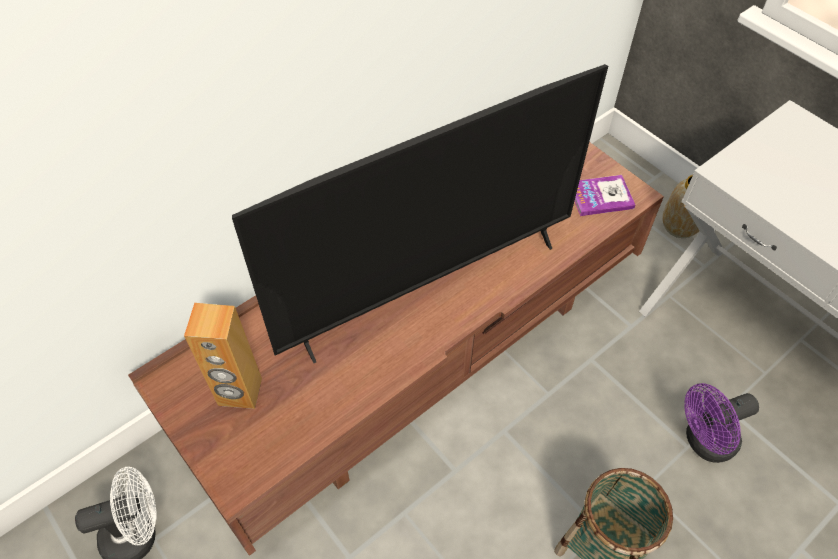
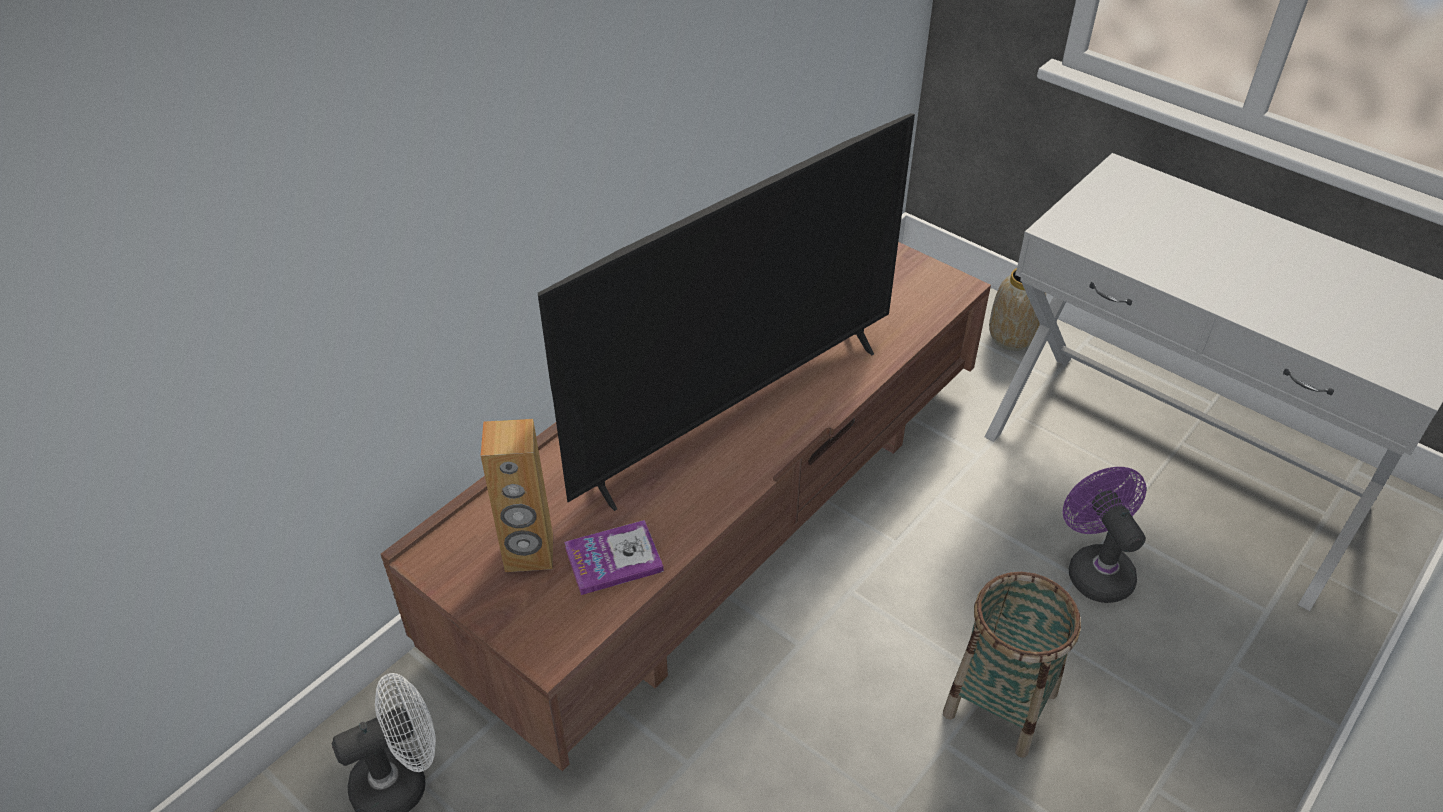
camera: 10 degrees left, 10 degrees down
book [575,175,636,216] -> book moved to [564,520,664,595]
purple fan [684,383,759,463] -> purple fan turned 105 degrees clockwise [1063,467,1146,603]

